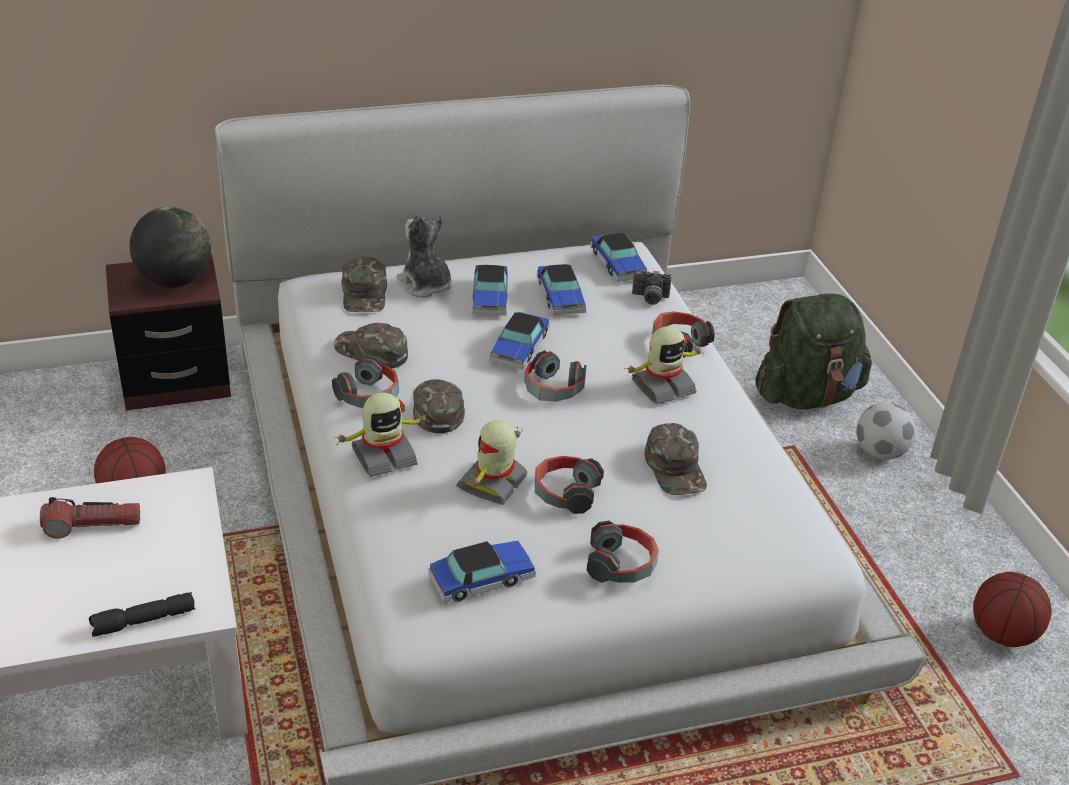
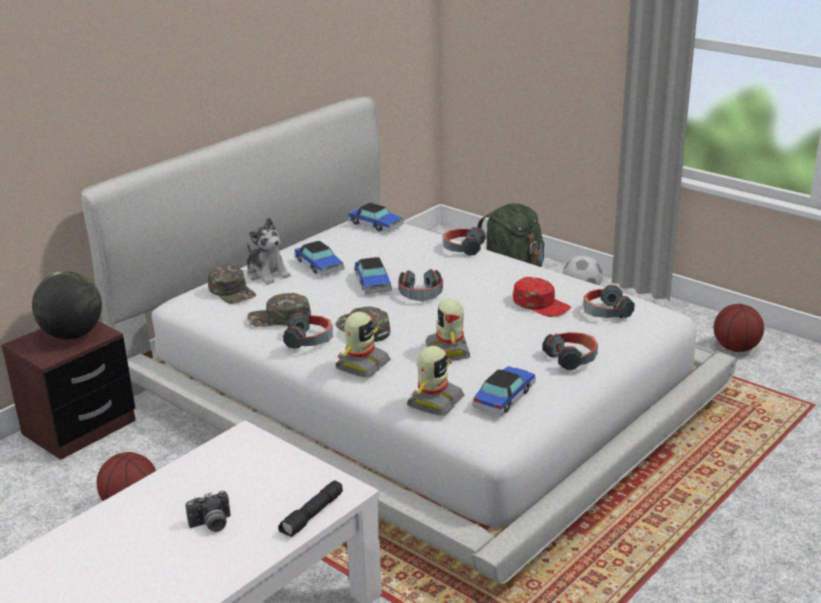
camera: 30 degrees left, 10 degrees down
flashlight [40,497,140,539] -> none
plush toy [396,214,452,298] -> plush toy turned 150 degrees counterclockwise [247,218,291,285]
headphones [535,456,604,514] -> headphones moved to [583,285,635,318]
toy car [537,264,586,315] -> none
toy robot [624,326,704,404] -> toy robot moved to [407,346,465,415]
camera [632,270,672,305] -> camera moved to [185,491,231,532]
green cap [645,423,707,495] -> red cap [513,277,571,317]

